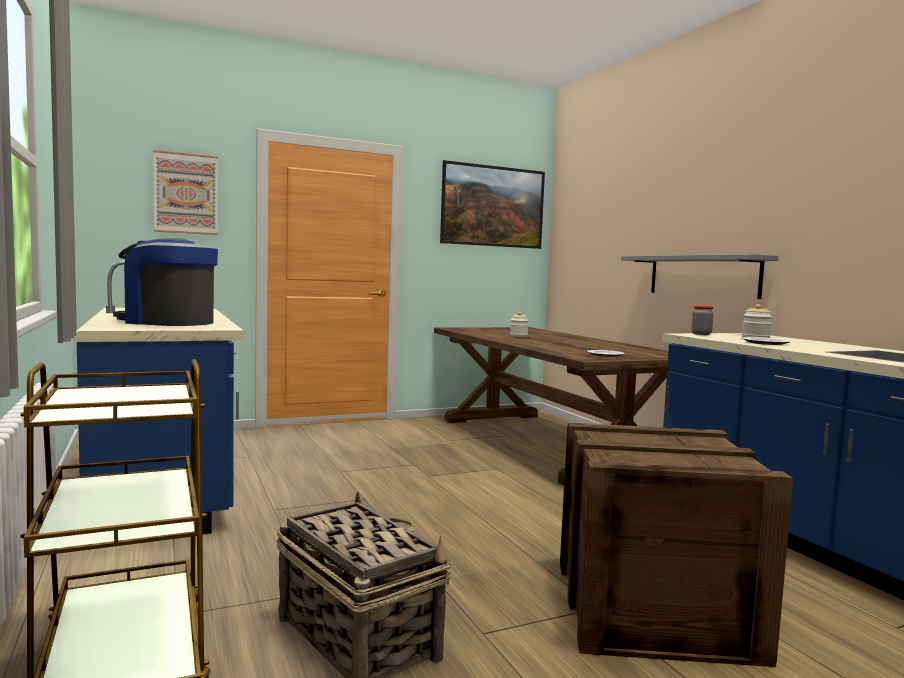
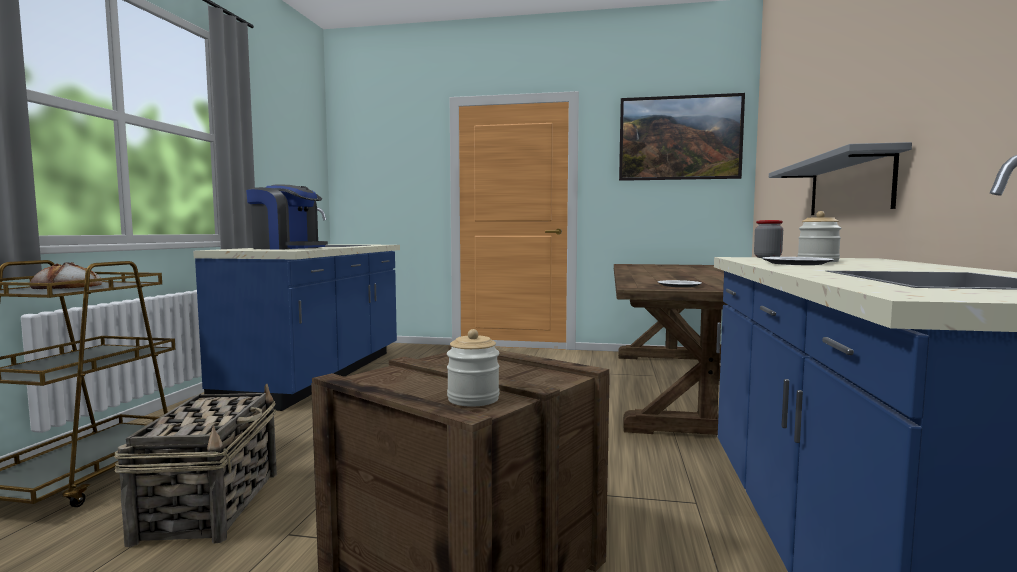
camera: 35 degrees right, 0 degrees up
coffee machine [113,238,218,326] -> coffee machine turned 150 degrees clockwise [246,185,328,250]
picture [153,150,218,235] -> none
jar [510,312,529,337] -> jar moved to [447,329,500,406]
none -> bread [30,262,102,289]

